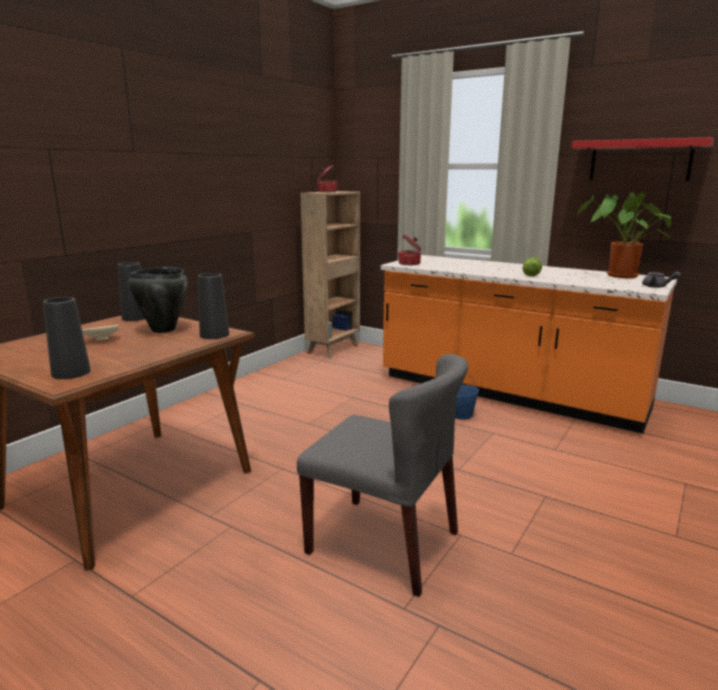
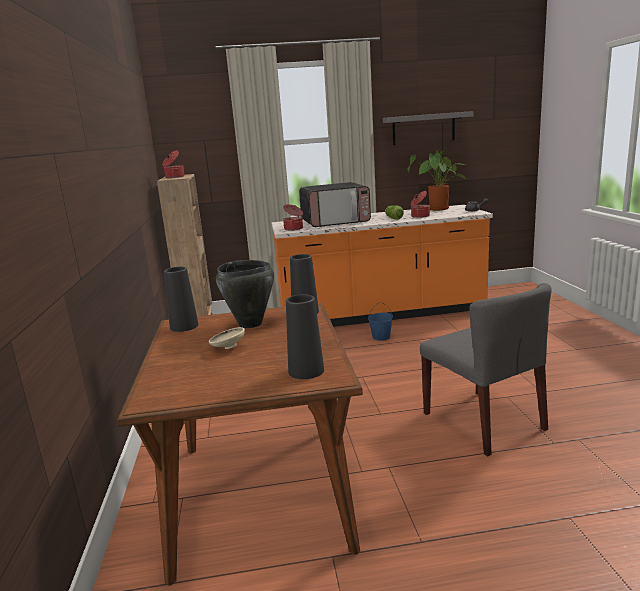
camera: 40 degrees left, 0 degrees up
grey chair [297,354,468,597] -> grey chair turned 75 degrees clockwise [420,283,552,457]
red shelf [572,137,714,181] -> grey shelf [383,111,474,145]
none -> microwave [299,182,371,227]
none -> cooking pot [411,191,431,218]

